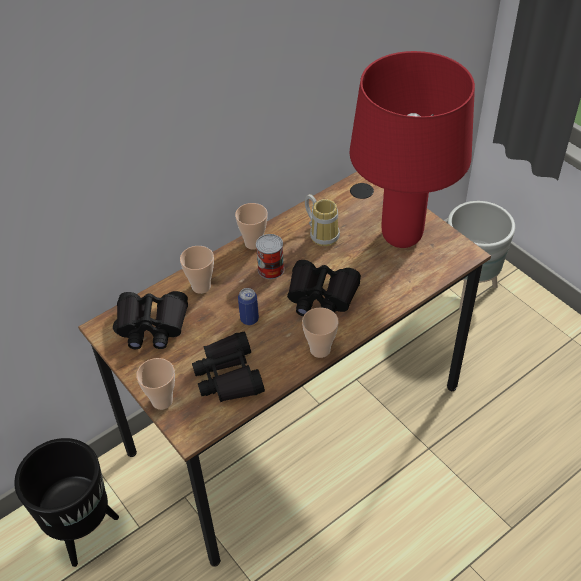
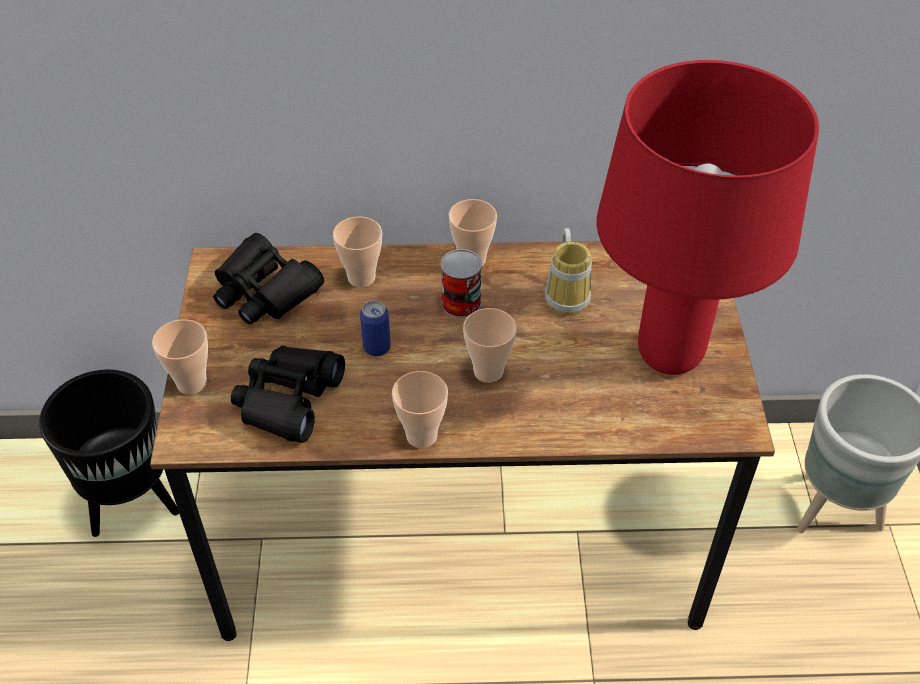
camera: 35 degrees right, 0 degrees up
black binoculars [287,260,361,316] -> cup [463,308,517,383]

